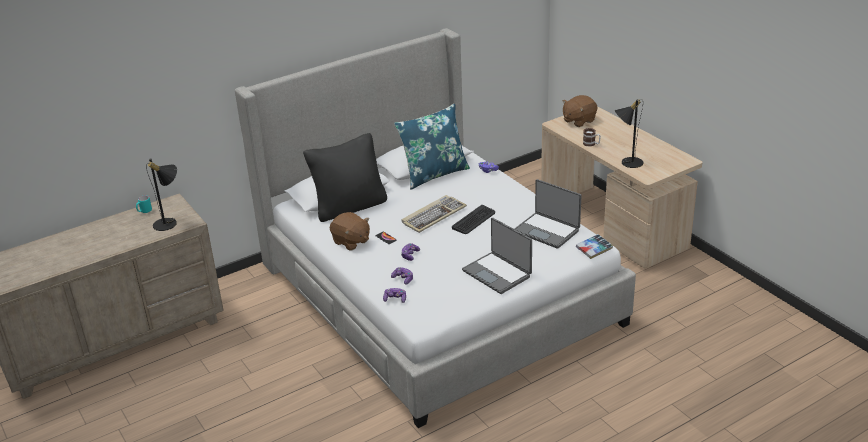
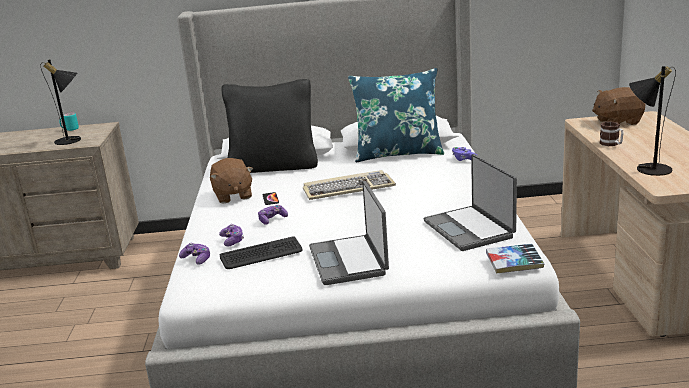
camera: 30 degrees right, 10 degrees down
keyboard [452,205,495,234] -> keyboard moved to [219,236,302,269]

